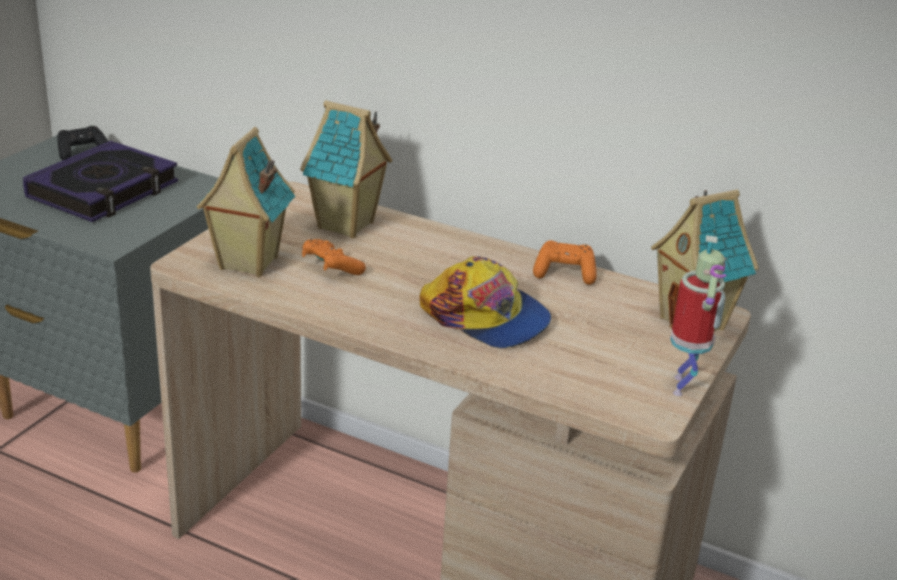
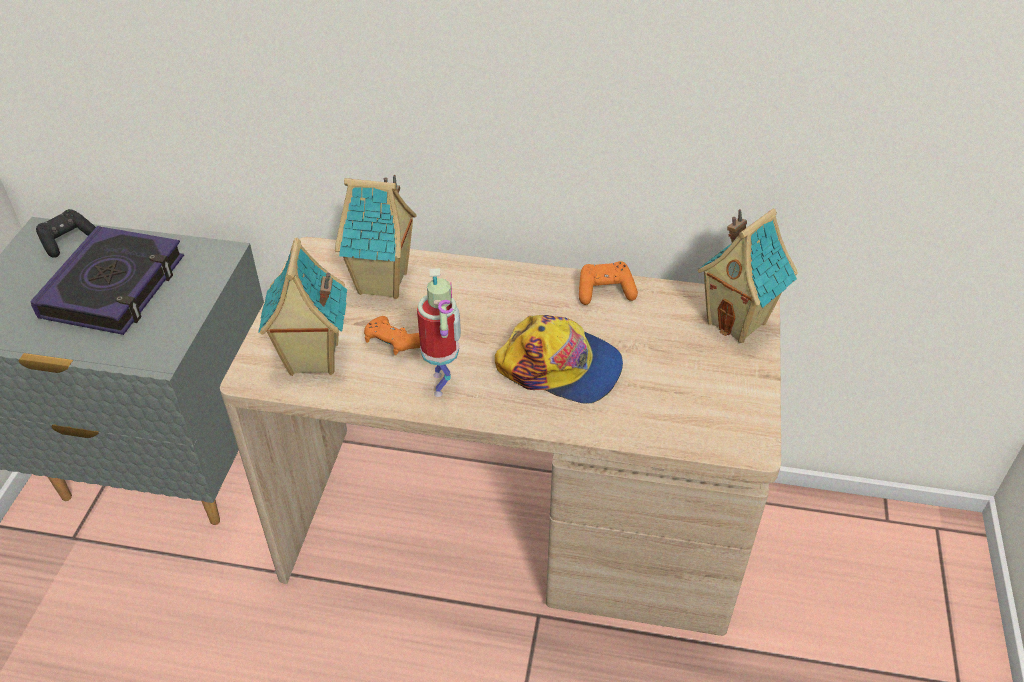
camera: 15 degrees left, 15 degrees up
toy robot [670,235,727,396] -> toy robot moved to [417,269,461,397]

